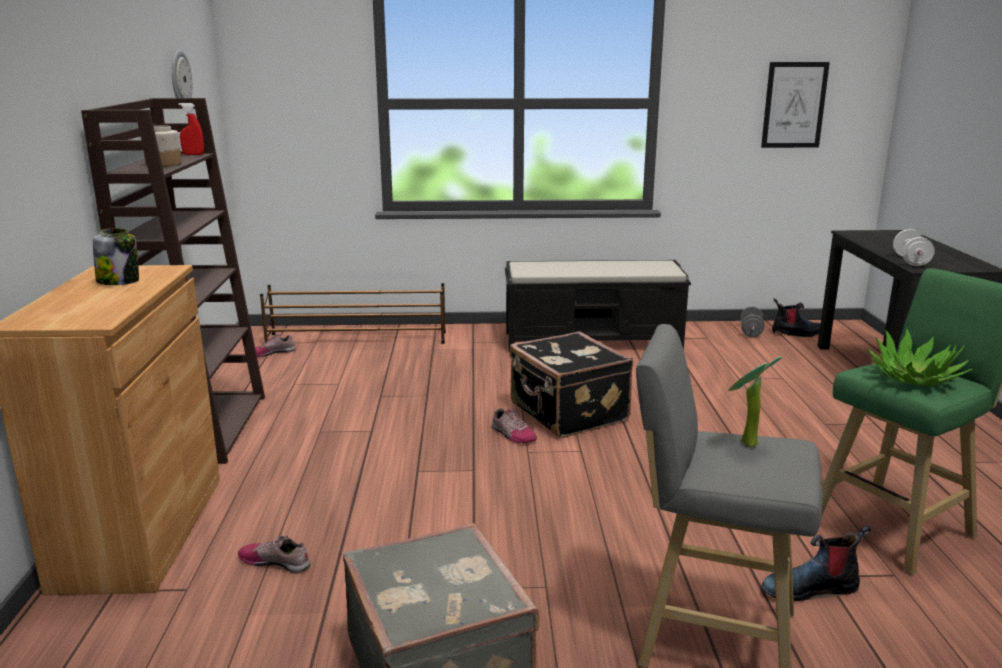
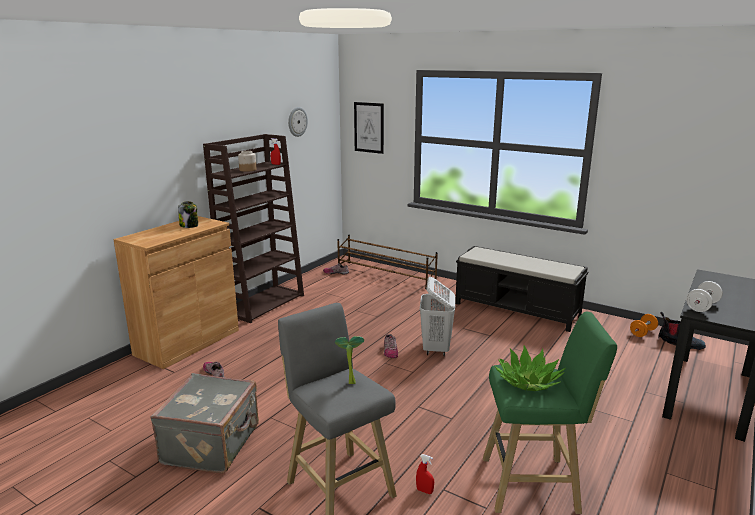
camera: 35 degrees right, 0 degrees up
black suitcase [509,331,633,438] -> white laundry basket [420,277,455,356]
grey dumbbell [741,306,765,337] -> orange dumbbell [630,314,658,337]
picture [761,62,830,148] -> picture moved to [354,102,384,154]
boot [762,525,871,601] -> red spray bottle [416,454,434,494]

